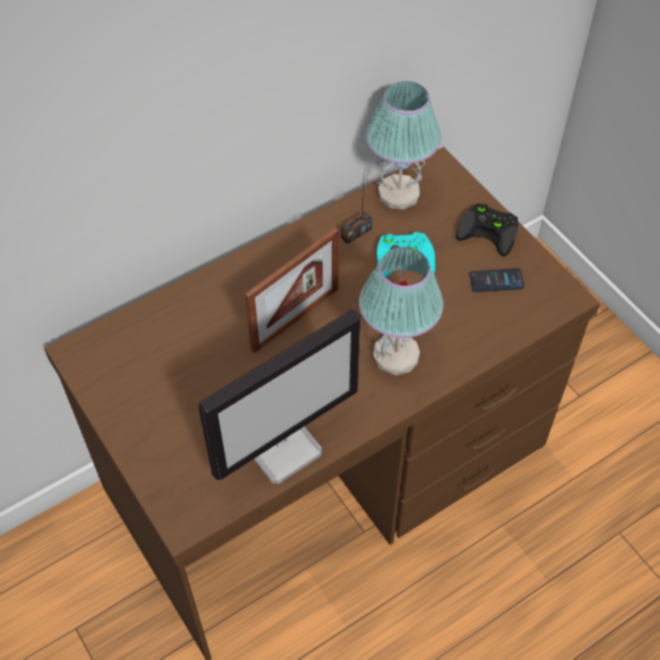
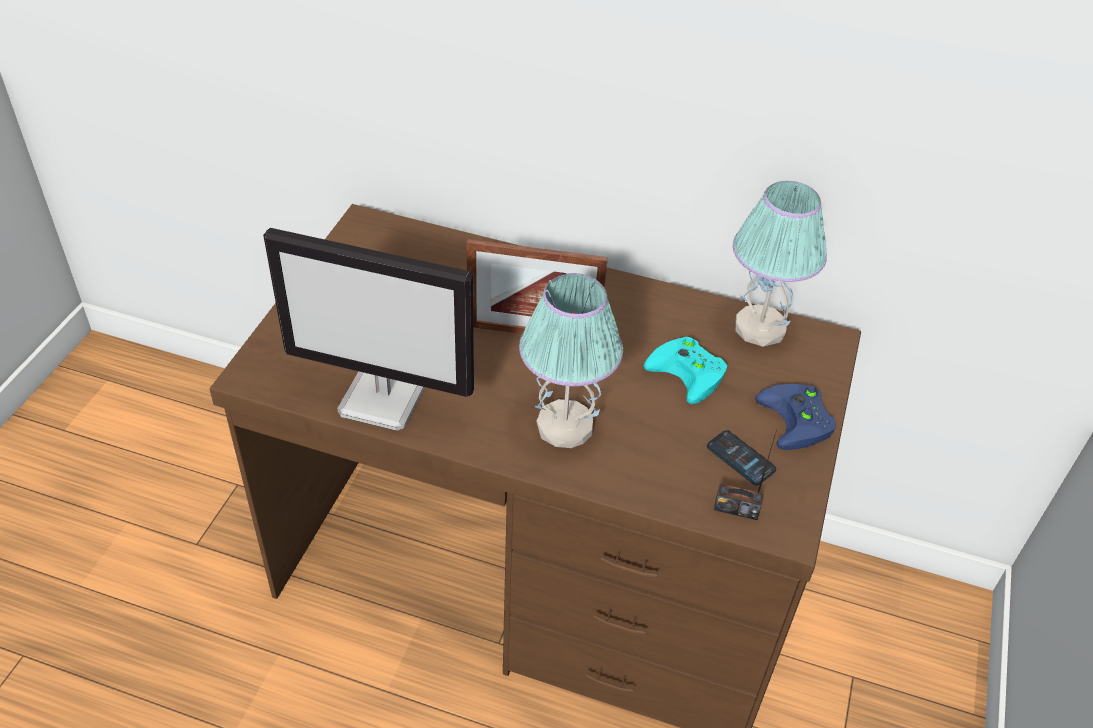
camera: 50 degrees right, 10 degrees down
radio [341,182,372,244] -> radio moved to [714,430,777,520]
black game controller [456,203,518,256] -> blue game controller [755,384,836,450]

